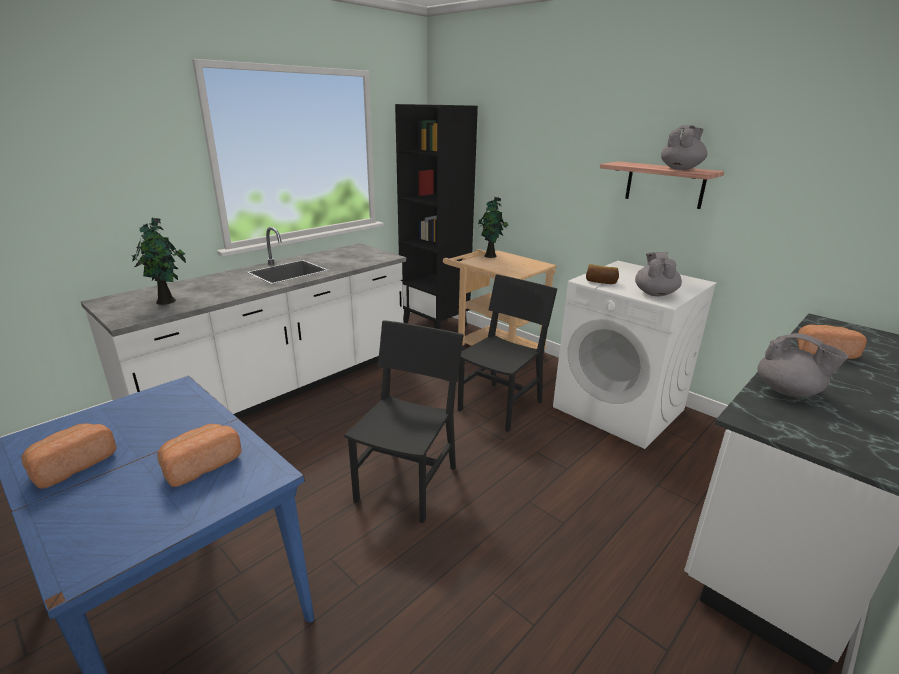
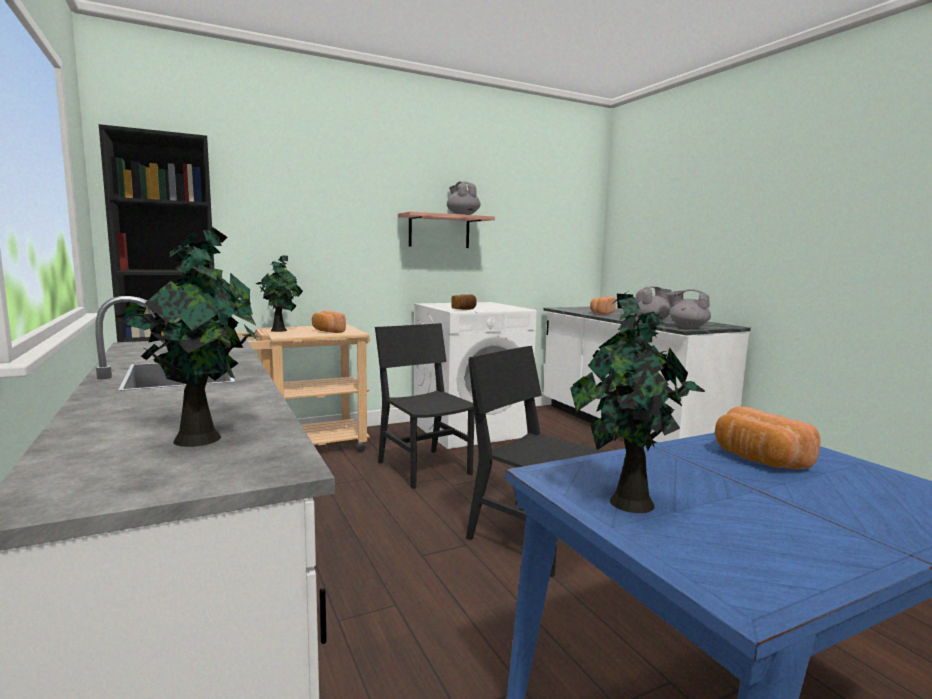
camera: 70 degrees left, 15 degrees down
bread [21,424,117,489] -> bread moved to [312,310,346,333]
grey teapot [635,252,682,296] -> grey teapot moved to [666,289,711,328]
none -> potted plant [570,292,705,513]

